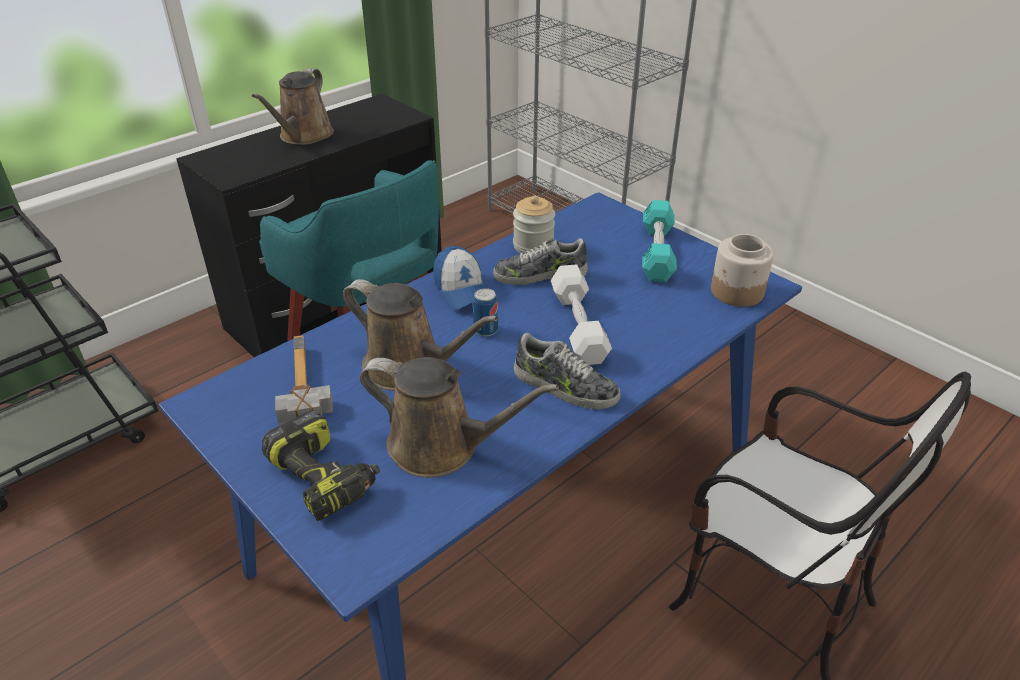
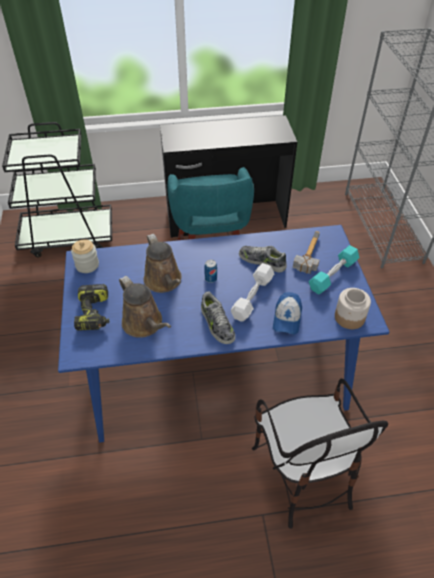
camera: 35 degrees right, 10 degrees up
brown watering can [252,68,334,145] -> none
hammer [275,335,333,426] -> hammer moved to [293,231,320,274]
cap [433,246,486,310] -> cap moved to [273,292,302,334]
jar [513,196,555,253] -> jar moved to [71,240,99,273]

